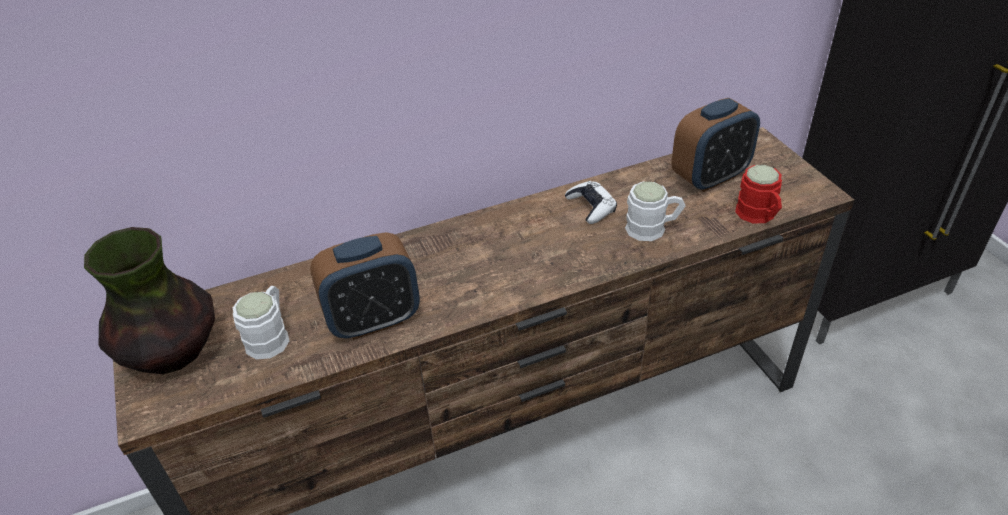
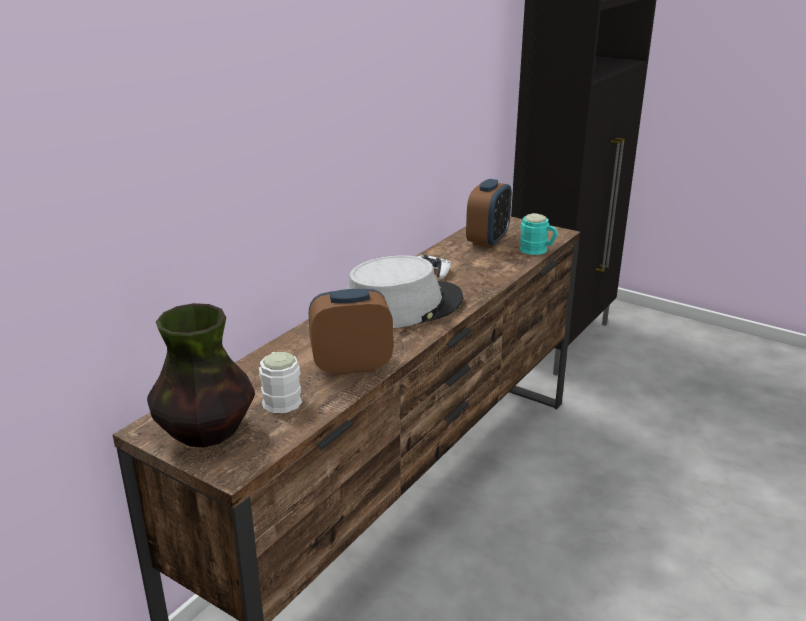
camera: 35 degrees left, 15 degrees down
alarm clock [310,232,420,340] -> alarm clock turned 135 degrees counterclockwise [309,289,393,375]
white mug [625,182,685,241] -> none
red mug [735,165,782,223] -> turquoise mug [519,213,558,255]
none -> grey hat [347,255,463,328]

